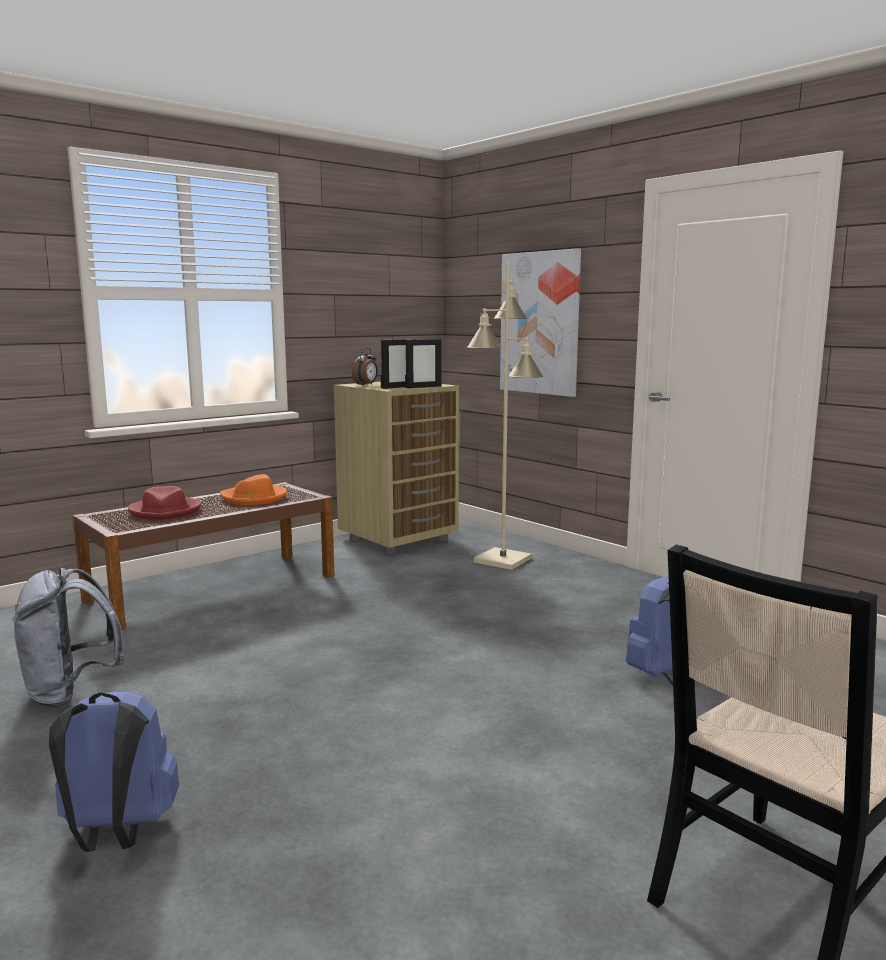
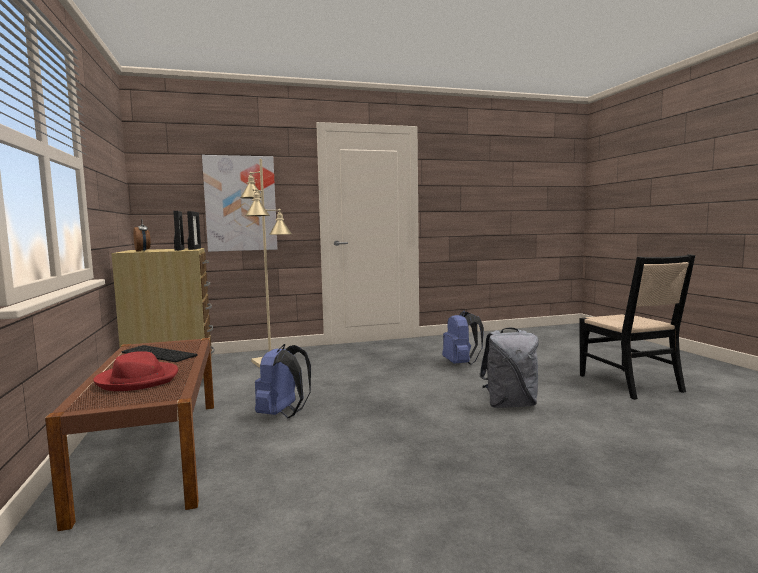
camera: 65 degrees left, 5 degrees down
grey backpack [13,567,125,707] -> grey backpack moved to [479,328,539,408]
blue backpack [49,691,179,852] -> blue backpack moved to [255,344,311,418]
orange hat [220,474,287,505] -> keyboard [121,345,197,362]

